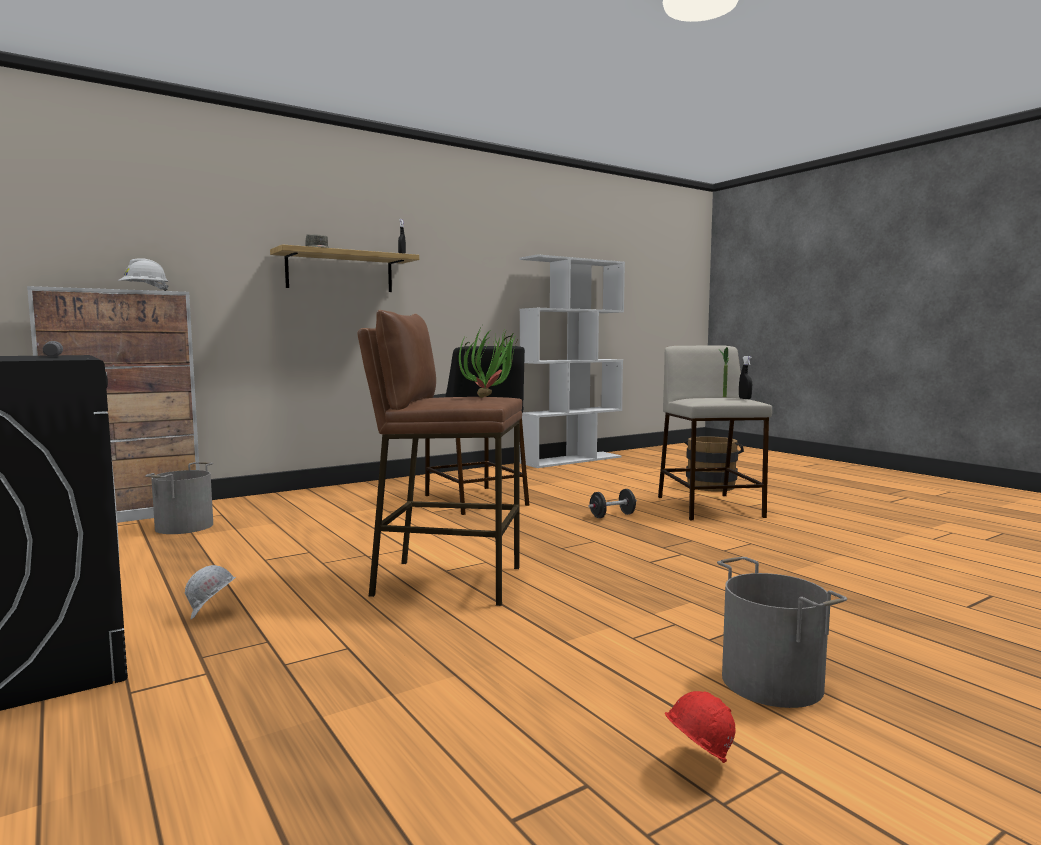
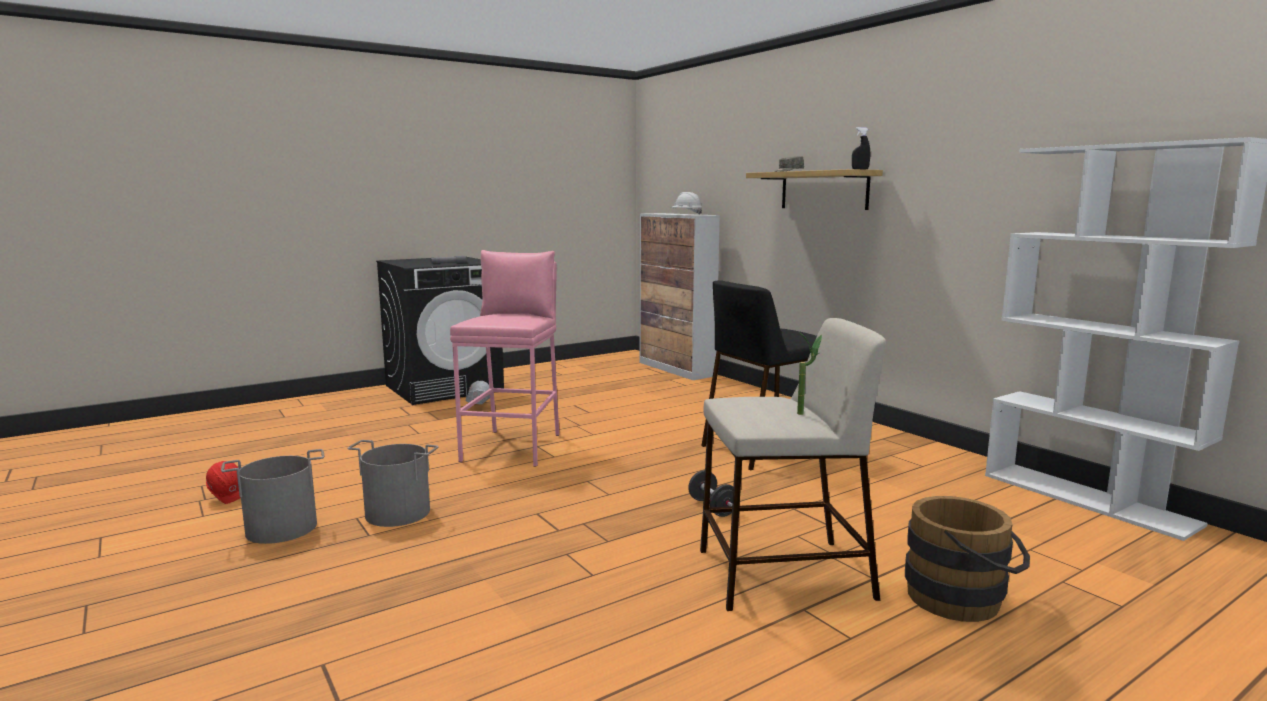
camera: 90 degrees right, 5 degrees up
grey bucket [145,462,213,534] -> grey bucket moved to [347,440,438,527]
brown stool [357,310,522,606] -> pink stool [450,250,559,467]
potted plant [459,326,520,398] -> none
black spray bottle [739,356,752,399] -> none

